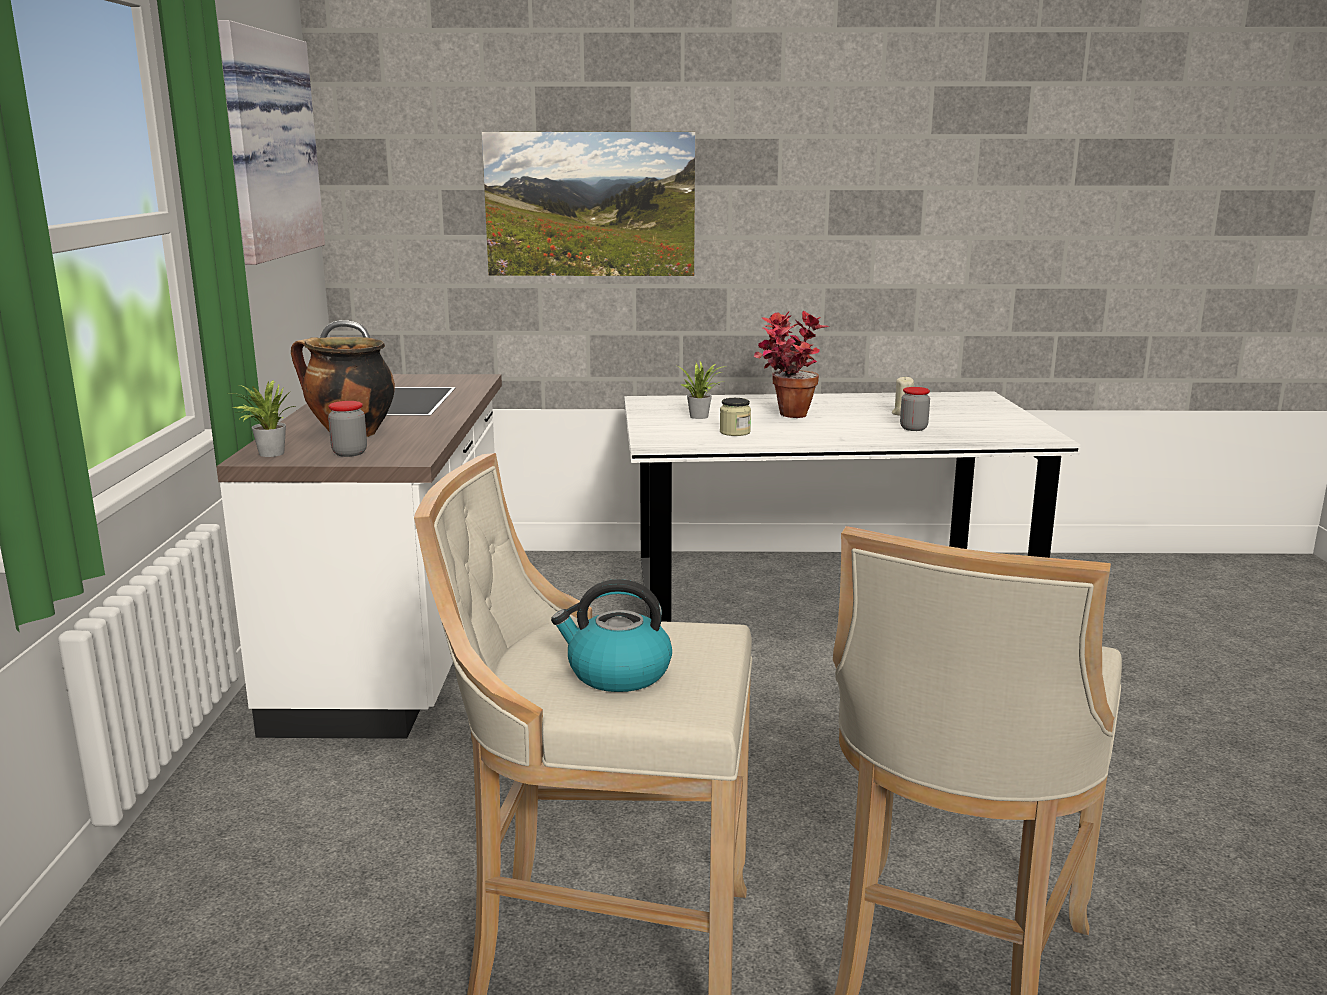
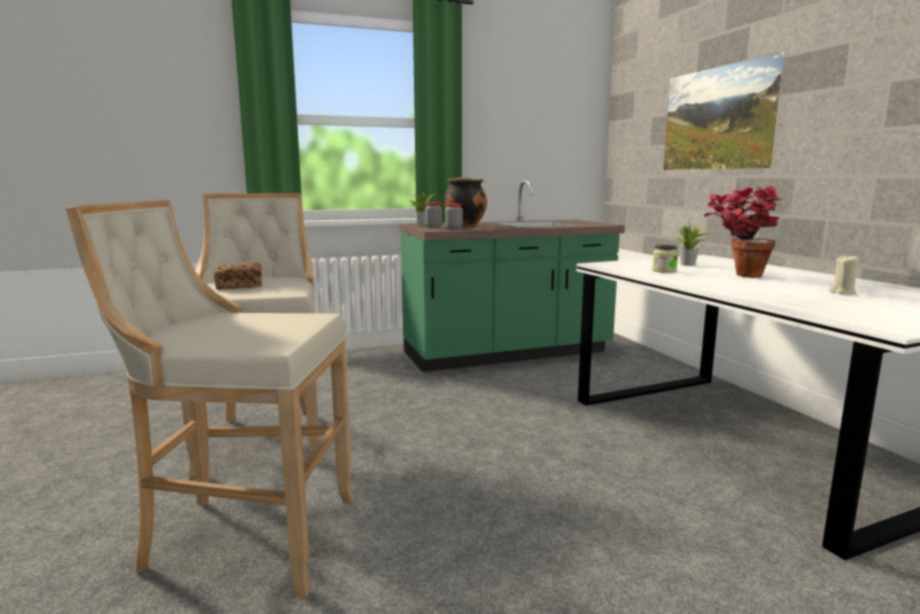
camera: 70 degrees right, 5 degrees down
white counter [216,320,502,739] -> green counter [399,180,625,372]
picture [218,20,325,265] -> none
kettle [551,579,672,692] -> bread [214,262,262,290]
jar [900,387,930,431] -> jar moved to [445,203,463,230]

